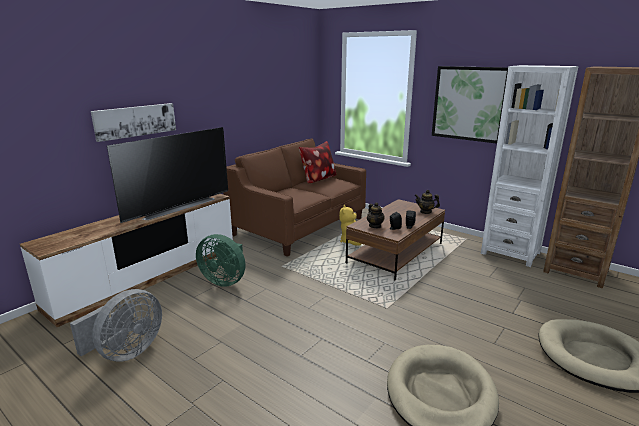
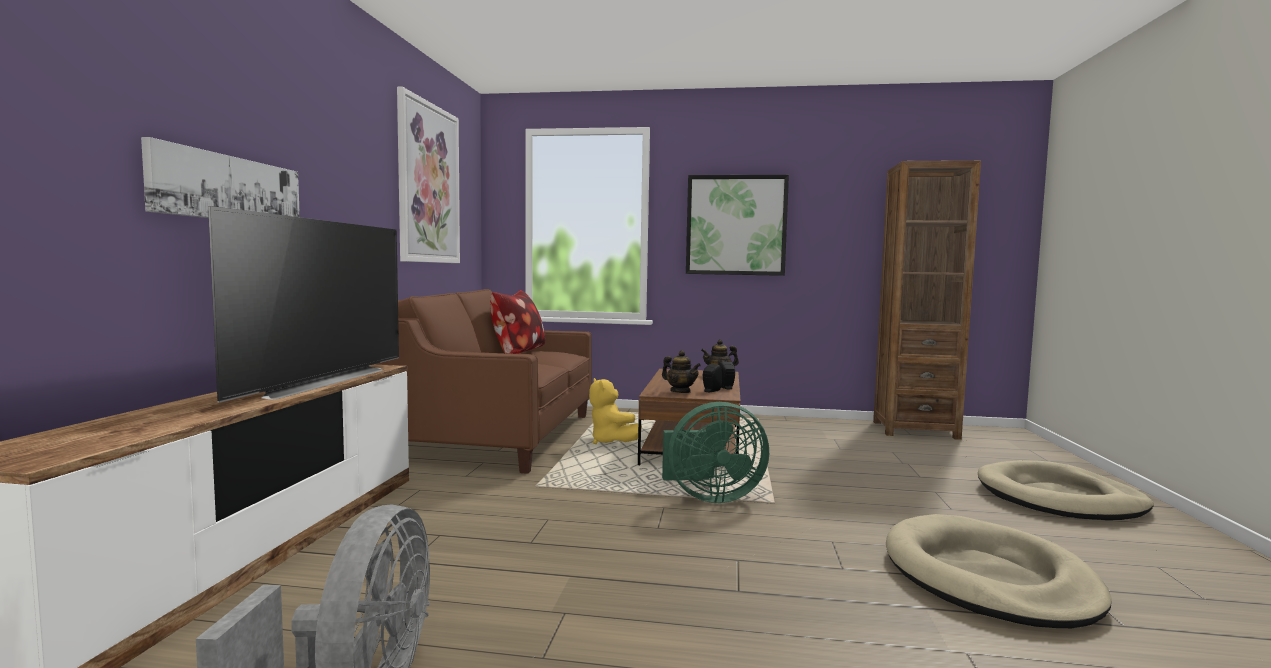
camera: 30 degrees left, 15 degrees down
green fan [196,234,245,287] -> green fan moved to [662,402,769,503]
white bookcase [481,65,578,267] -> none
none -> picture [397,87,460,263]

